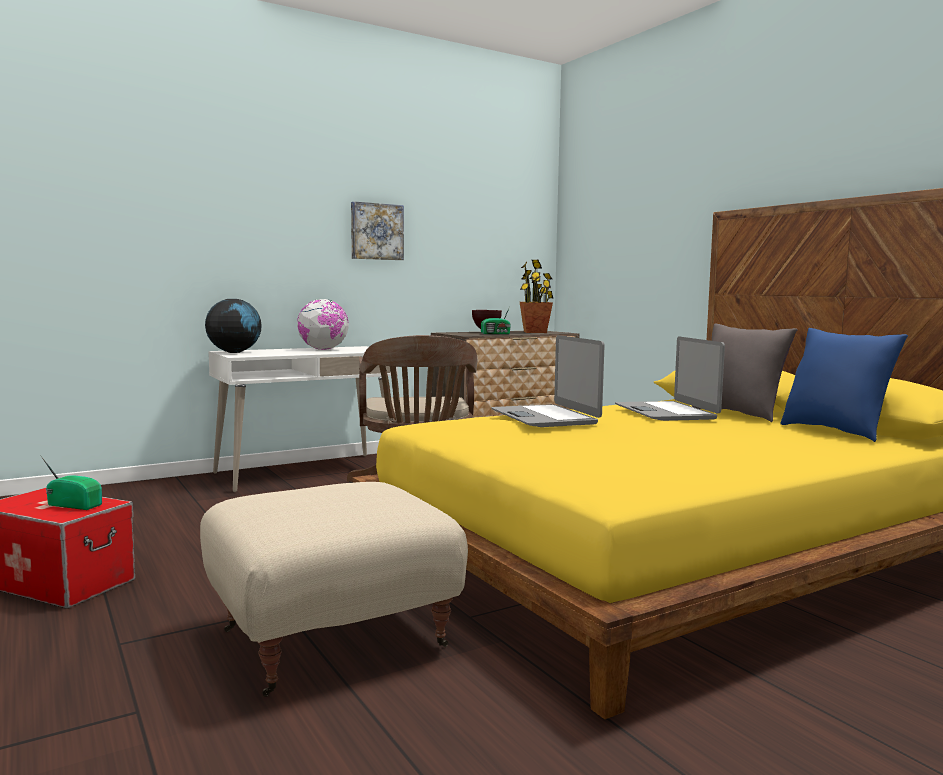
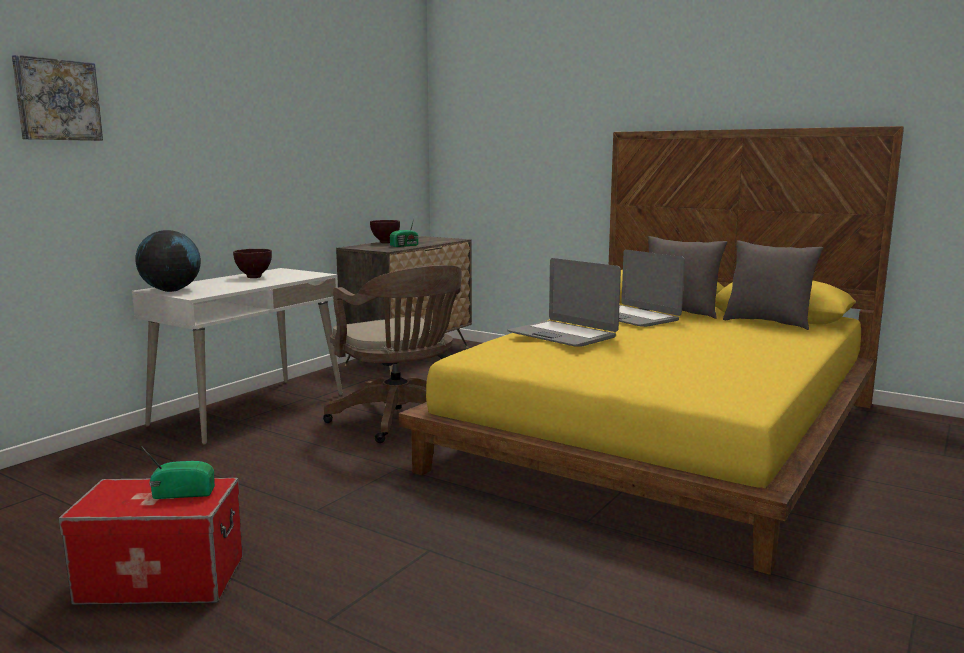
camera: 25 degrees left, 5 degrees up
beige ottoman [200,482,468,697] -> none
globe [297,299,349,350] -> brown bowl [233,249,272,278]
picture [351,201,404,260] -> picture moved to [12,55,103,141]
potted plant [520,260,554,333] -> none
blue pillow [780,328,908,442] -> grey pillow [723,240,824,330]

